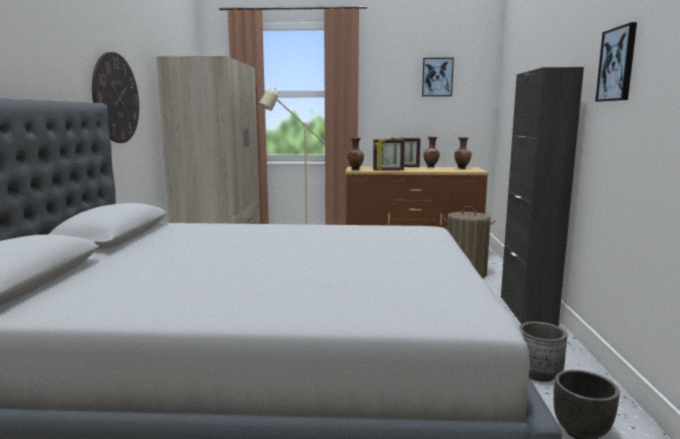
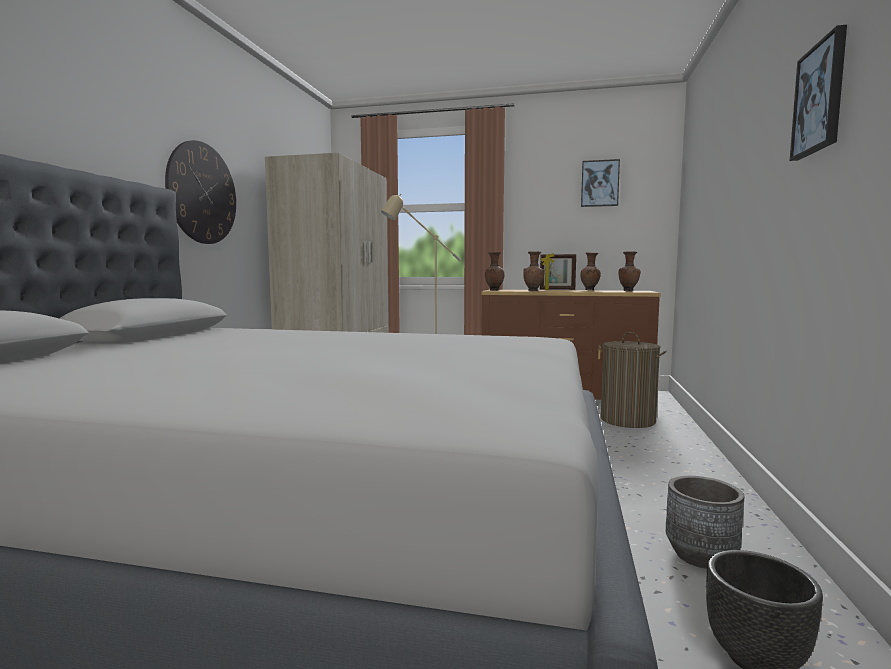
camera: 10 degrees right, 5 degrees down
picture frame [373,138,405,171] -> brown vase [523,251,545,291]
black cabinet [501,67,584,326] -> none

